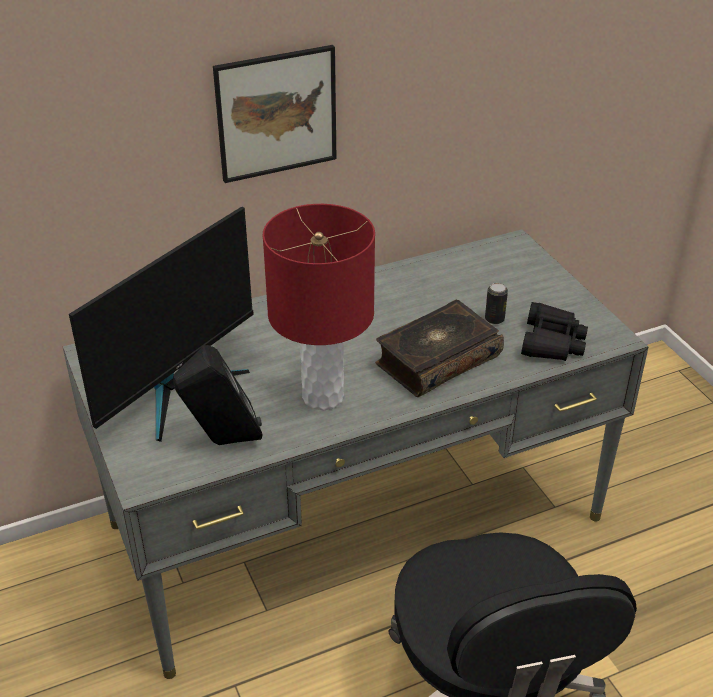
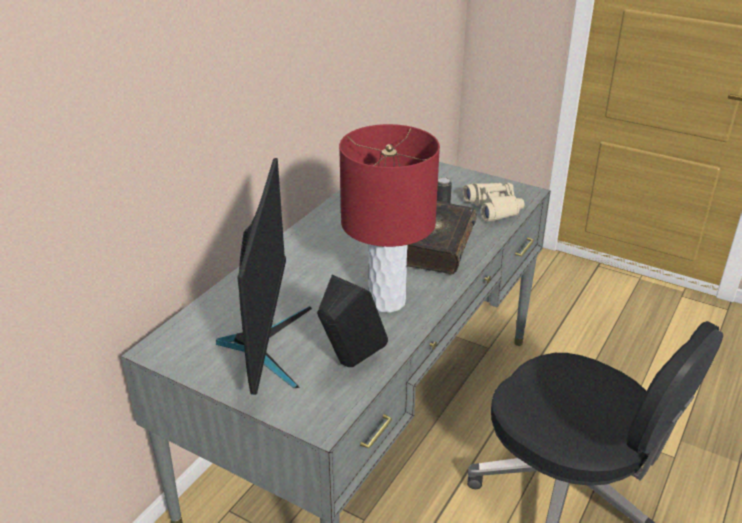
camera: 35 degrees left, 5 degrees down
picture [213,45,336,183] -> none
black binoculars [521,302,588,361] -> beige binoculars [463,183,524,222]

